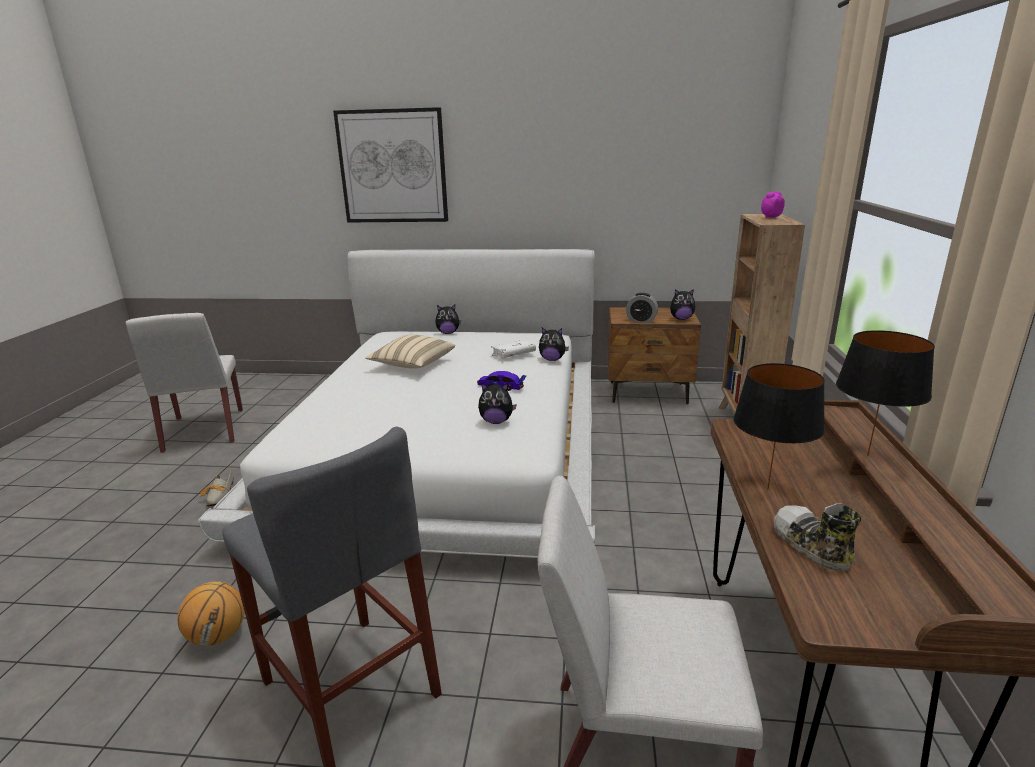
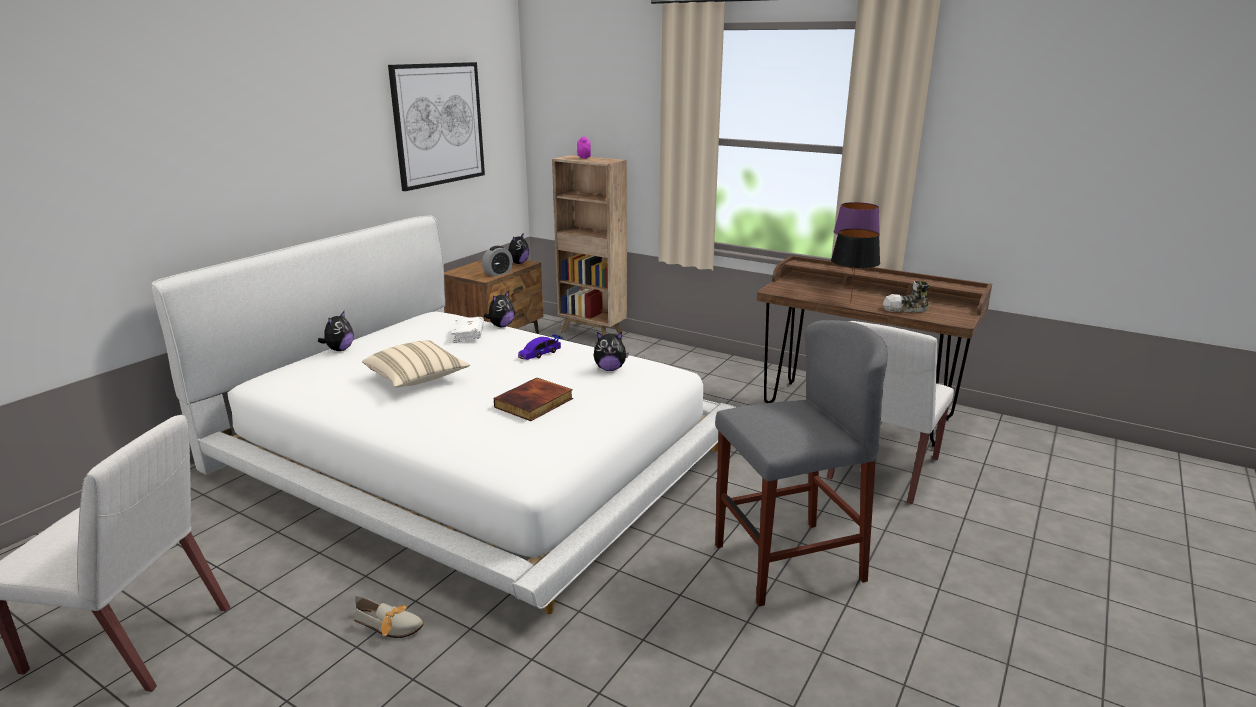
camera: 65 degrees left, 0 degrees up
basketball [177,581,245,646] -> none
picture [333,107,448,223] -> picture moved to [388,62,485,191]
plush toy [478,382,517,424] -> plush toy turned 60 degrees clockwise [594,332,629,371]
black table lamp [836,330,935,456] -> purple table lamp [834,202,880,271]
none -> book [493,378,573,421]

